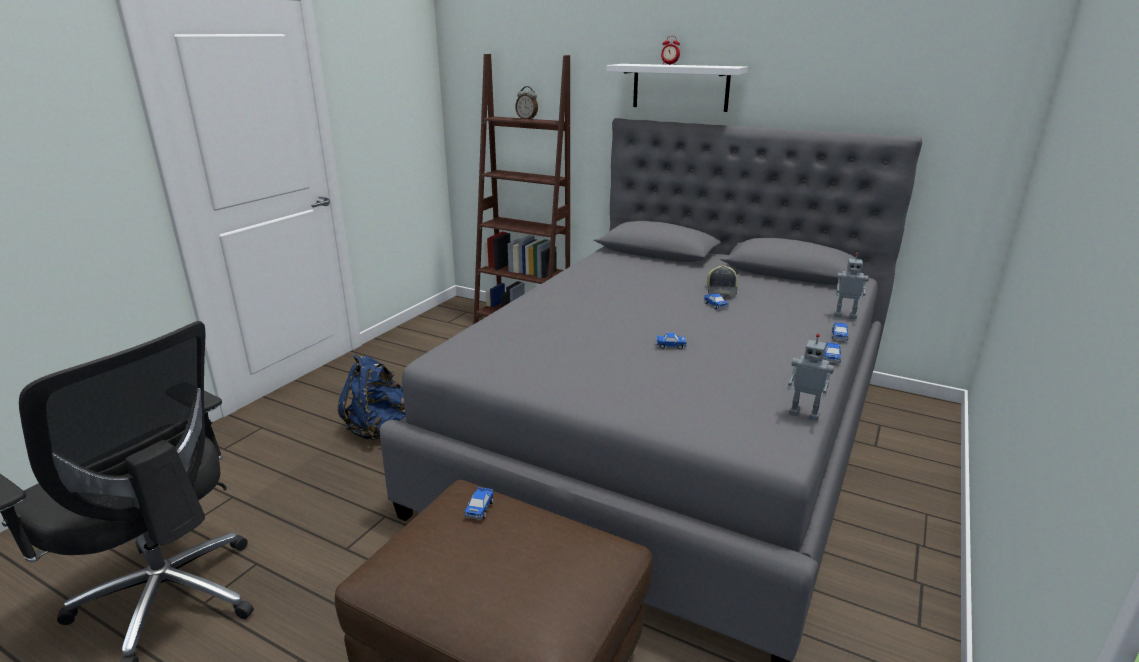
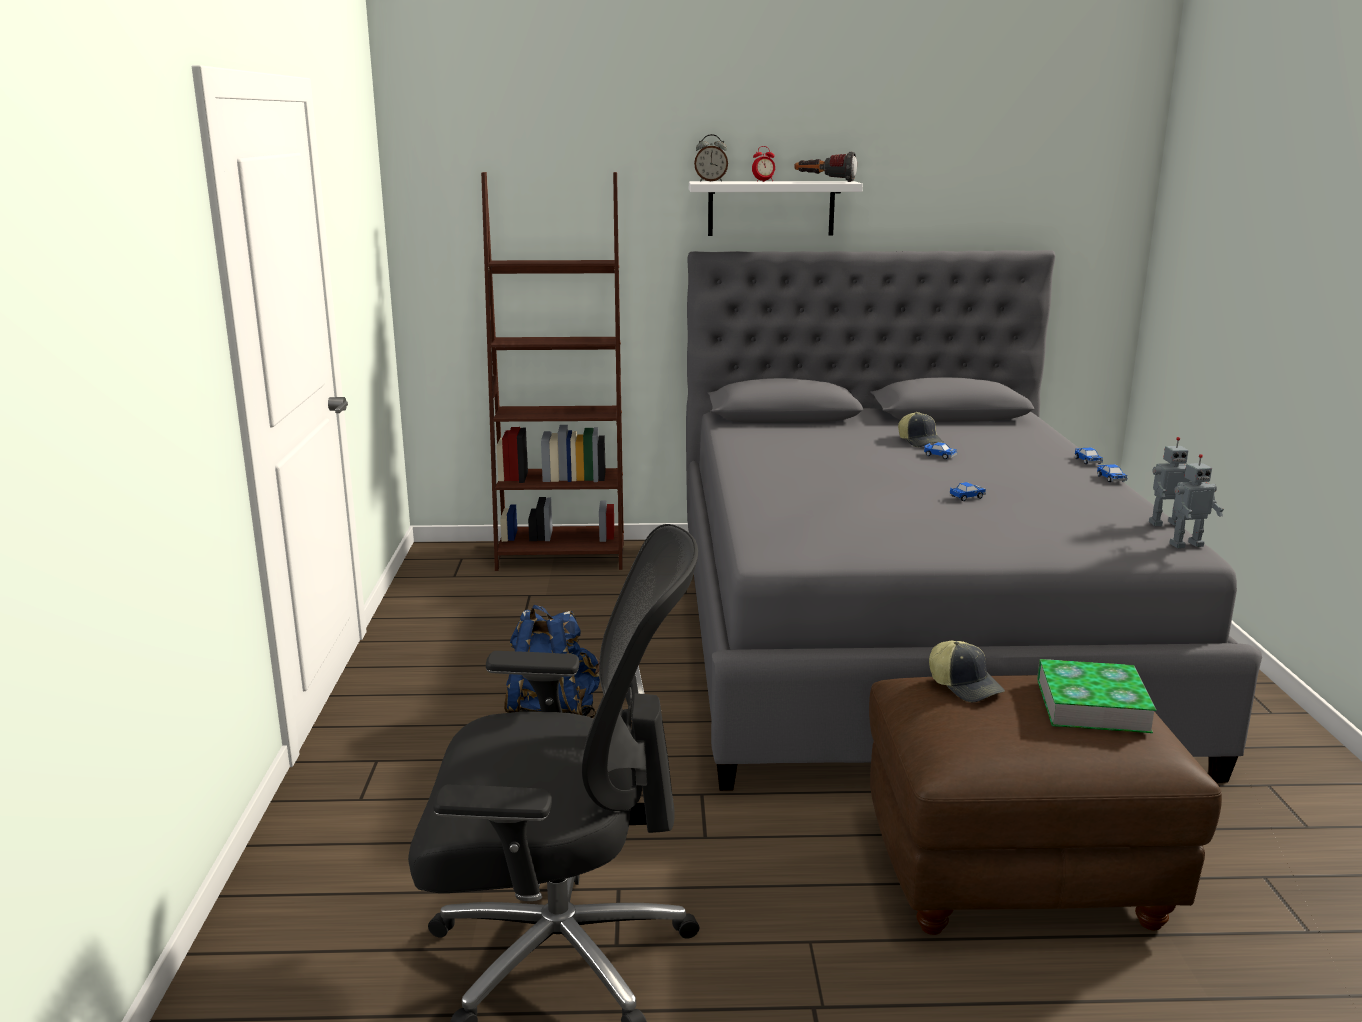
camera: 30 degrees left, 5 degrees down
toy car [464,487,494,520] -> cap [929,641,1005,703]
alarm clock [515,86,538,120] -> alarm clock moved to [694,134,728,182]
toy robot [834,253,869,319] -> toy robot moved to [1169,454,1224,549]
none -> flashlight [794,152,857,182]
none -> book [1037,659,1156,733]

